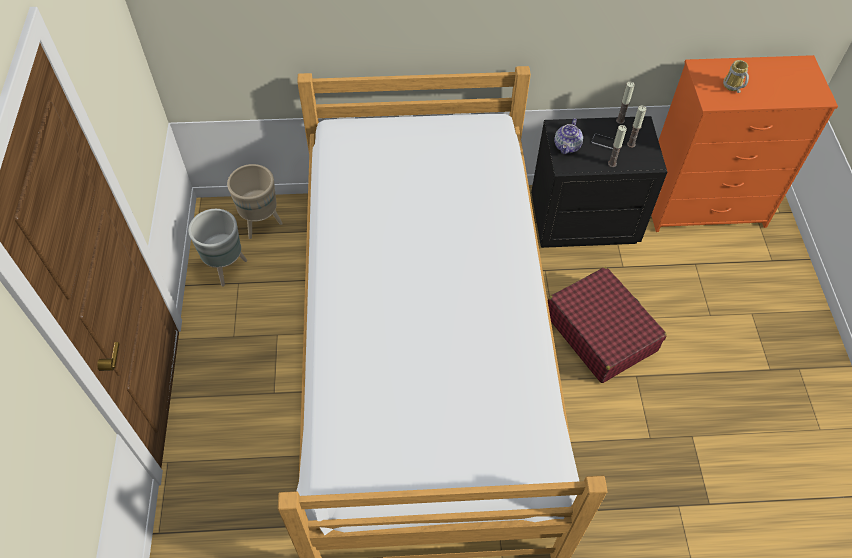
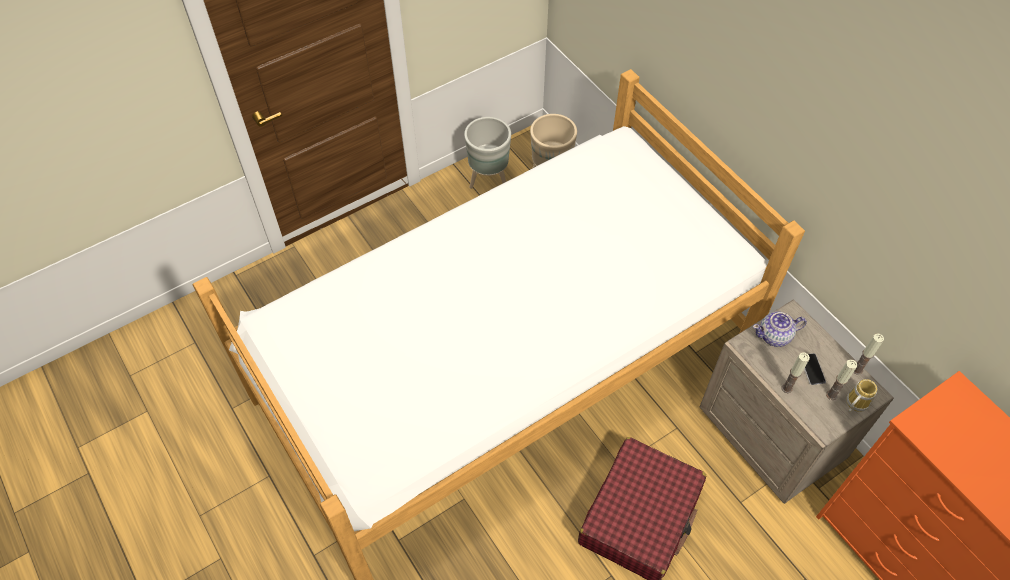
camera: 60 degrees right, 0 degrees up
black nightstand [531,116,667,248] -> beige nightstand [700,299,894,504]
mug [723,60,749,93] -> mug moved to [846,379,877,412]

